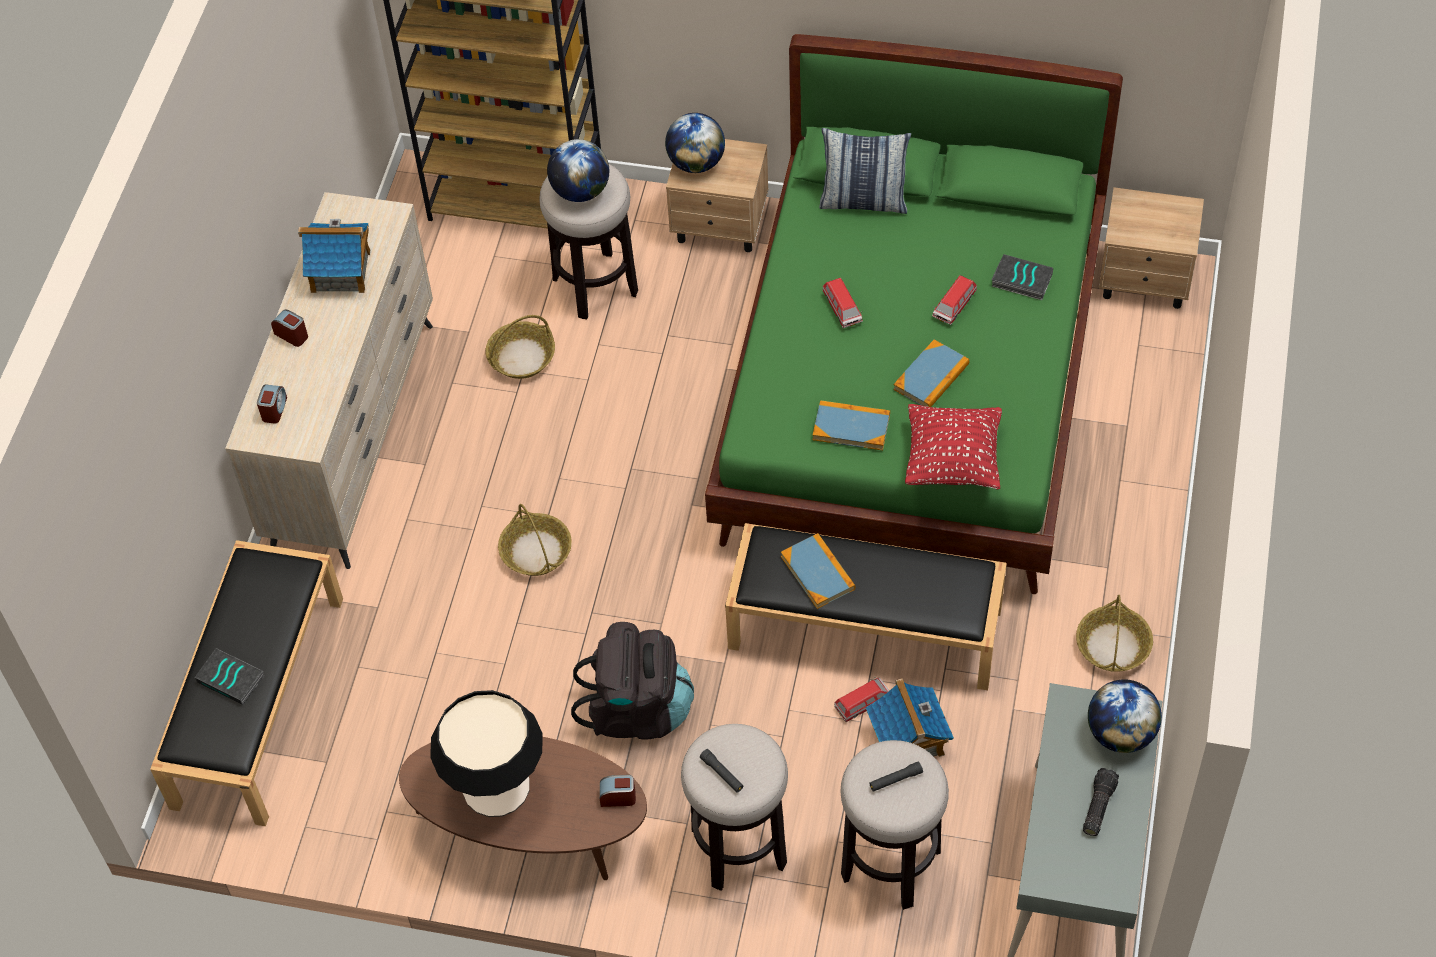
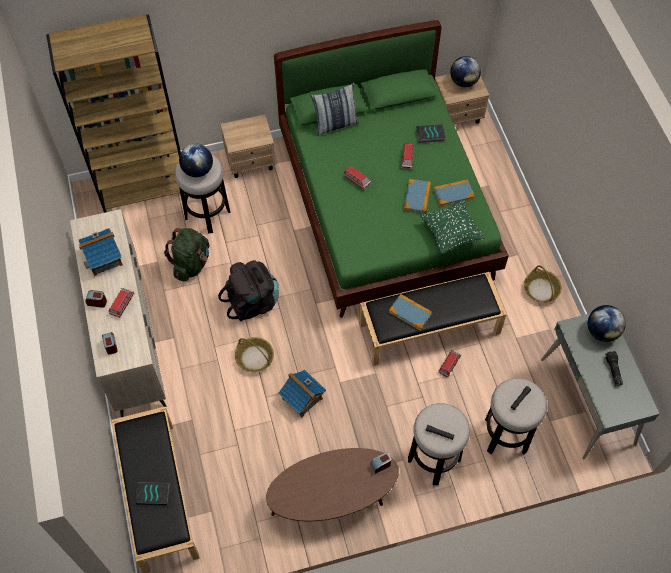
camera: 30 degrees left, 5 degrees up
table lamp [430,690,542,817] -> none
basket [486,315,555,379] -> green backpack [164,228,209,282]
black backpack [571,622,694,740] -> black backpack moved to [218,260,279,321]
globe [665,113,725,173] -> globe moved to [450,56,481,87]
book [813,400,890,450] -> book moved to [433,179,475,207]
toy house [866,678,954,757] -> toy house moved to [278,370,326,418]
red pillow [905,404,1002,490] -> green pillow [420,200,485,254]
none -> toy car [109,288,134,318]

